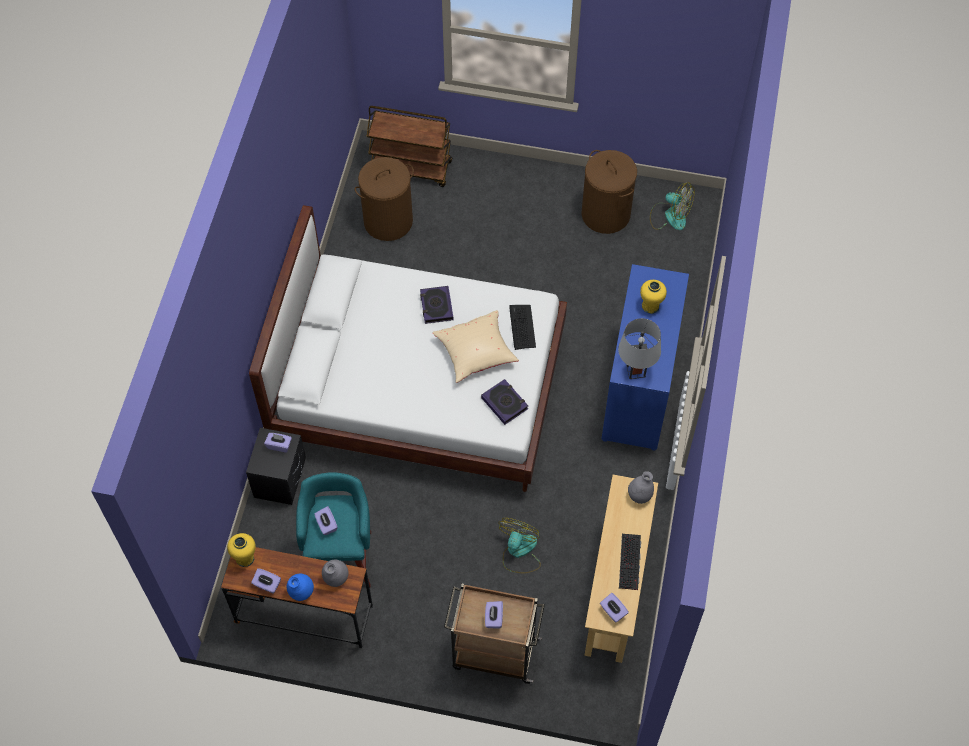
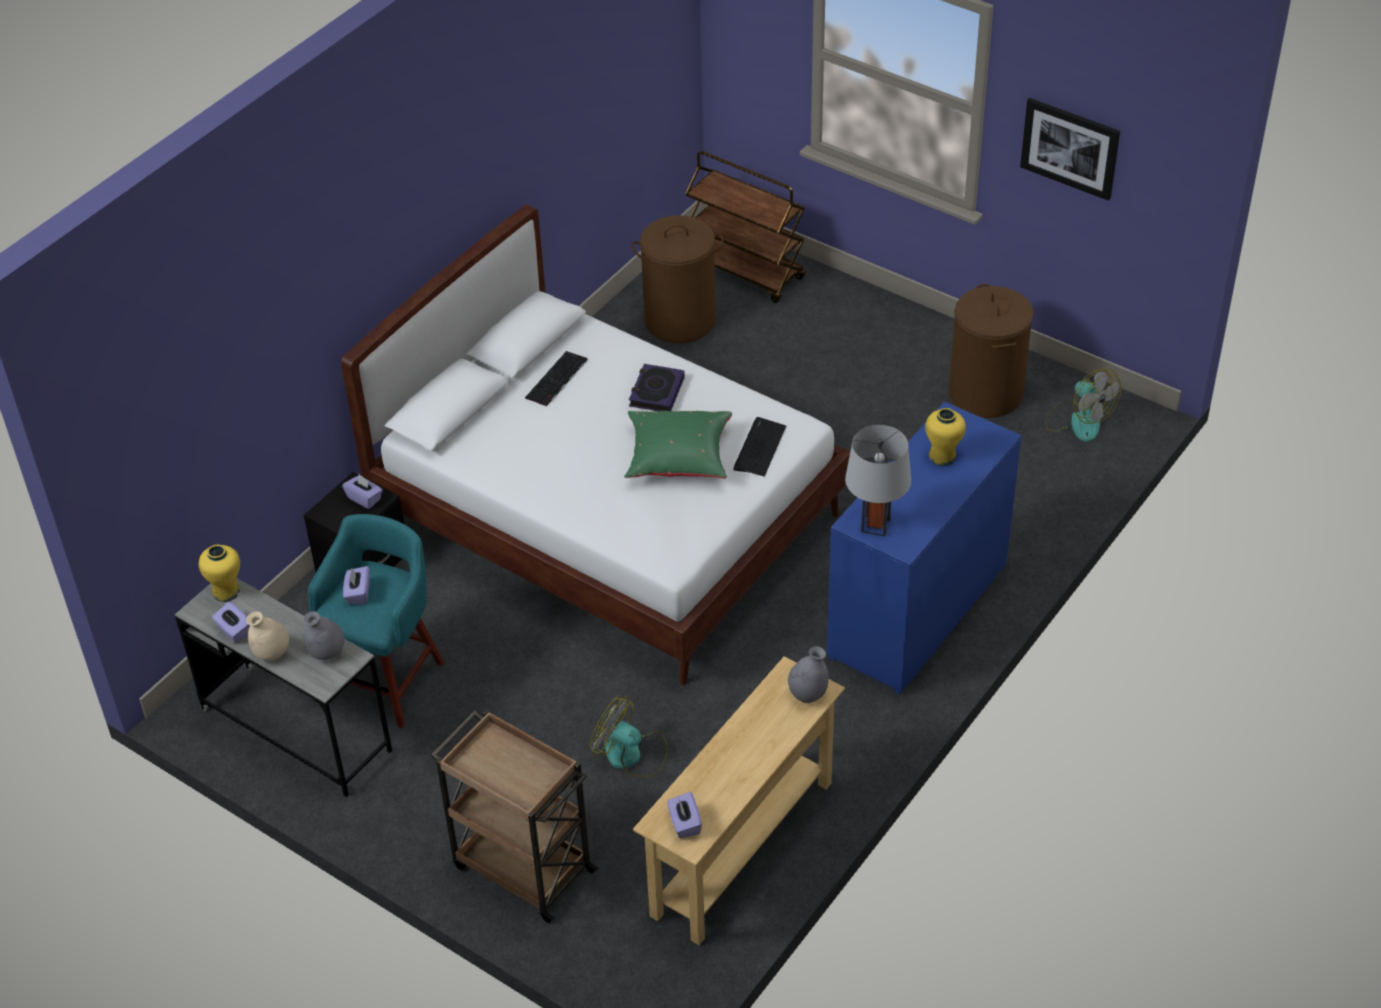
camera: 25 degrees right, 15 degrees down
brown desk [221,547,373,648] -> grey desk [175,578,392,797]
blue vase [287,574,314,601] -> beige vase [247,612,289,661]
beige pillow [432,310,519,383] -> green pillow [624,411,732,478]
book [481,379,528,425] -> none
purple tissue box [485,601,503,629] -> none
fan [498,518,541,573] -> fan turned 105 degrees counterclockwise [589,695,668,777]
keyboard [619,534,641,590] -> keyboard moved to [525,351,587,407]
none -> picture [1020,98,1120,201]

